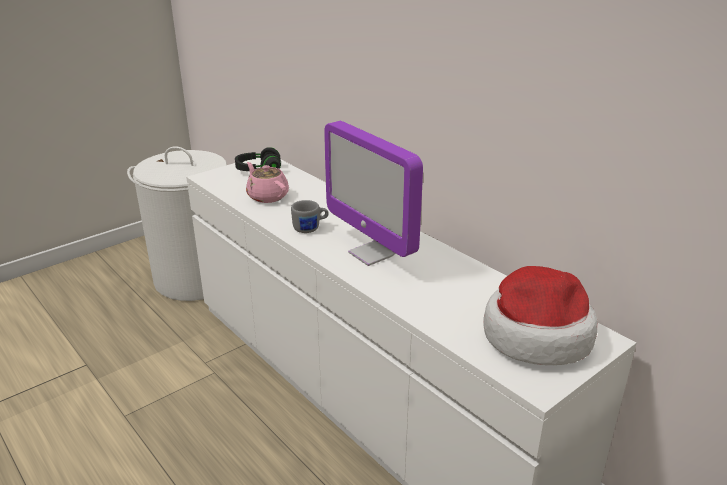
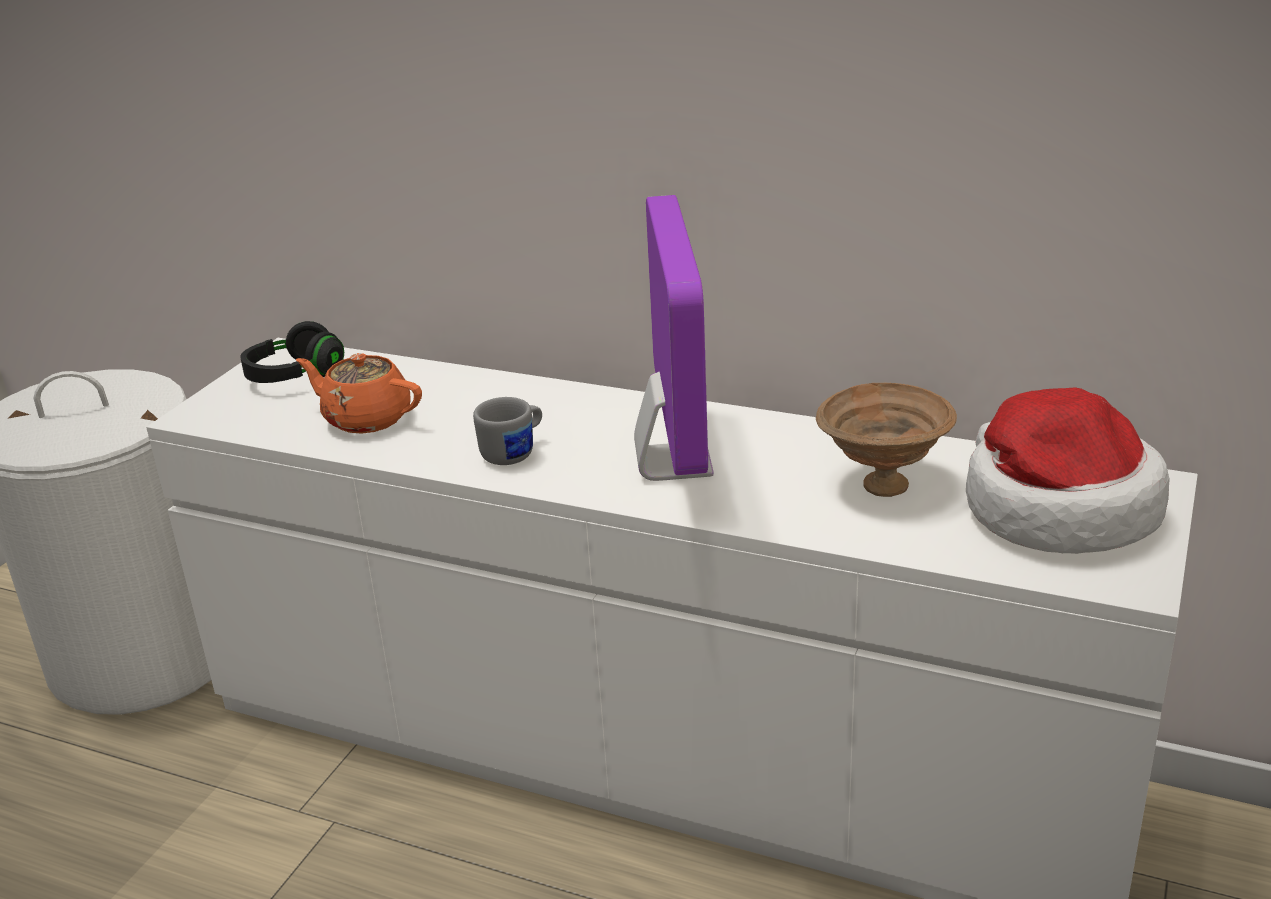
camera: 25 degrees left, 0 degrees up
pink teapot [246,162,289,203] -> orange teapot [296,353,422,434]
monitor [324,121,423,266] -> monitor turned 120 degrees counterclockwise [634,195,714,481]
none -> brown bowl [816,382,957,497]

